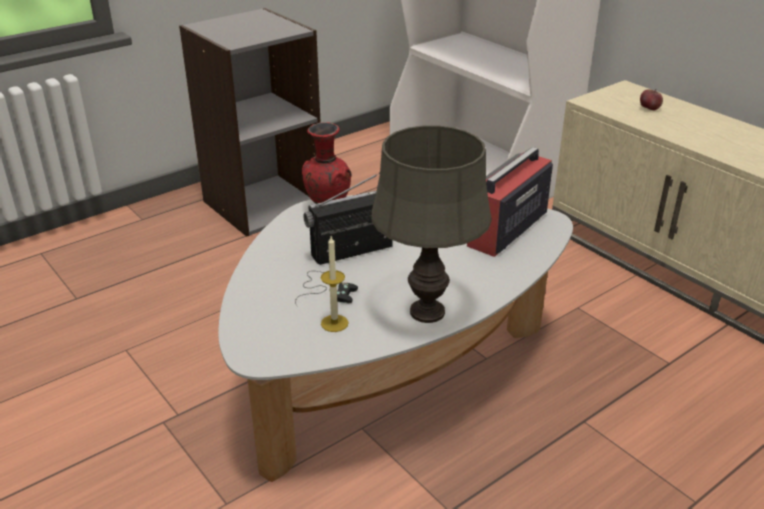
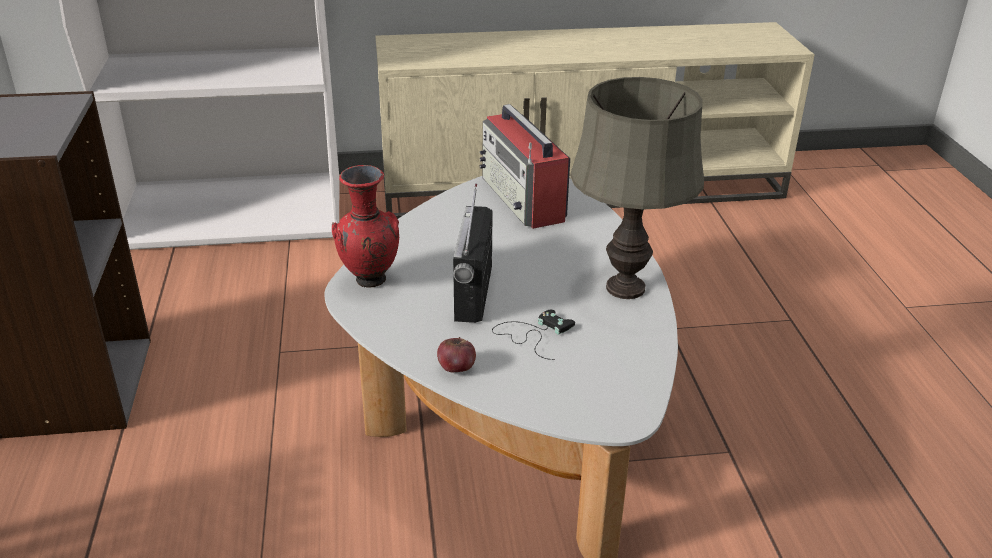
camera: 60 degrees left, 0 degrees up
candle [321,236,349,332] -> none
apple [640,89,663,110] -> apple moved to [437,337,476,372]

